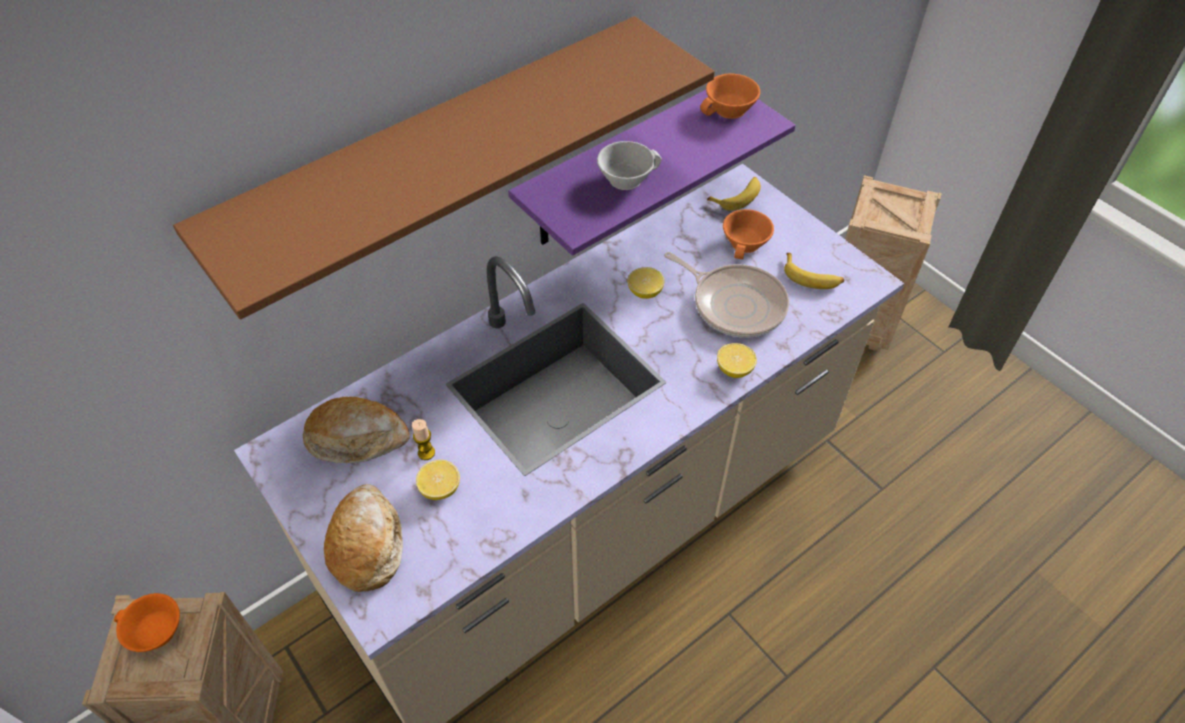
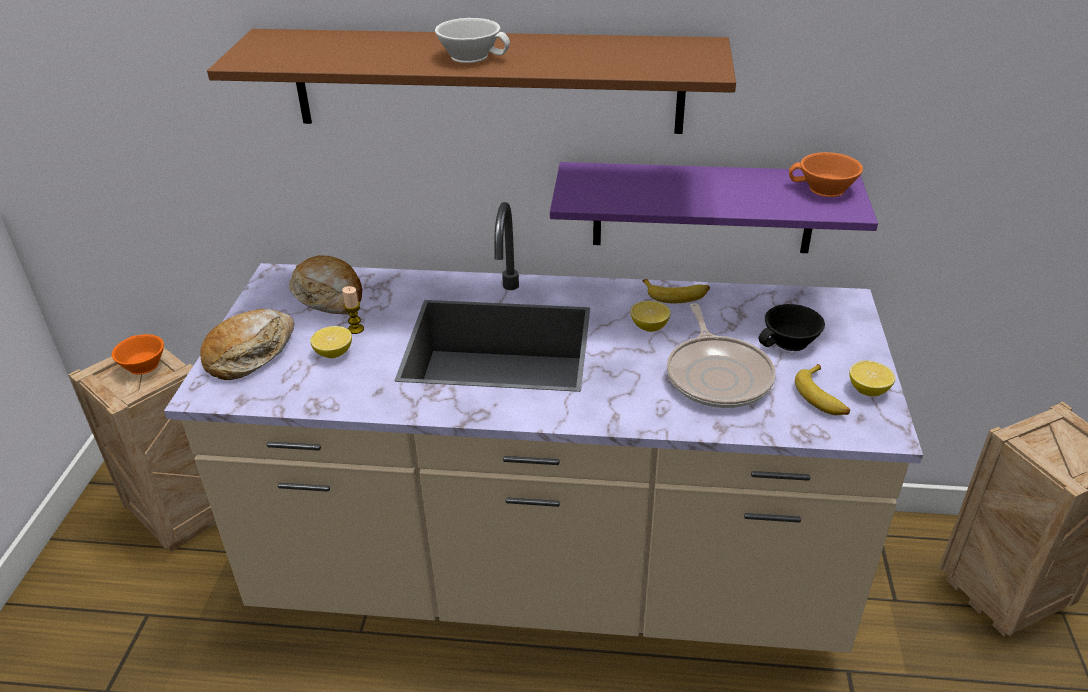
camera: 45 degrees right, 15 degrees down
white cup [597,141,662,190] -> white cup moved to [435,18,510,63]
banana [707,177,761,211] -> banana moved to [642,279,710,303]
lemon [717,343,757,378] -> lemon moved to [849,361,896,396]
orange cup [723,209,774,259] -> black cup [759,304,825,351]

